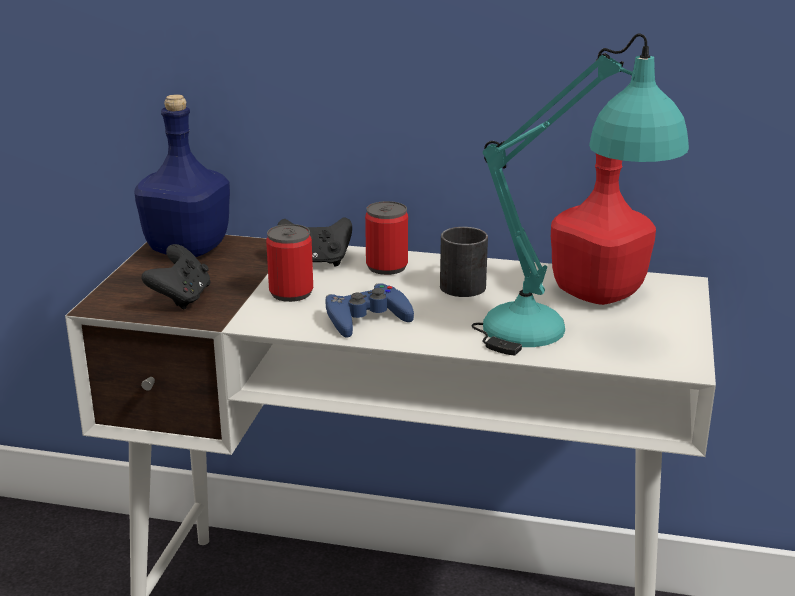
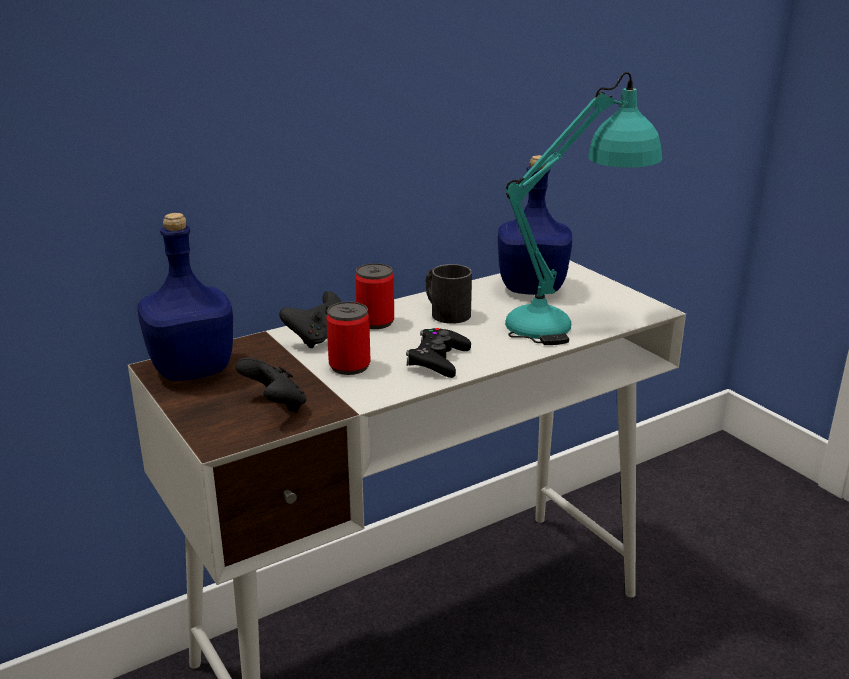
camera: 45 degrees left, 0 degrees up
blue game controller [326,283,414,338] -> black game controller [406,328,471,378]
red bottle [551,153,656,305] -> blue bottle [498,155,572,295]

